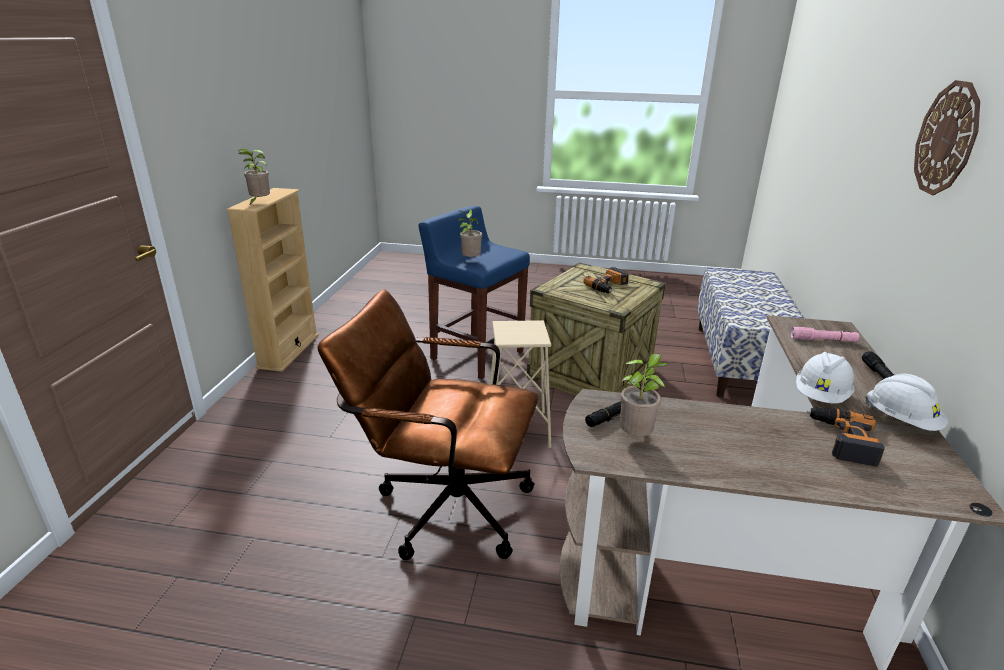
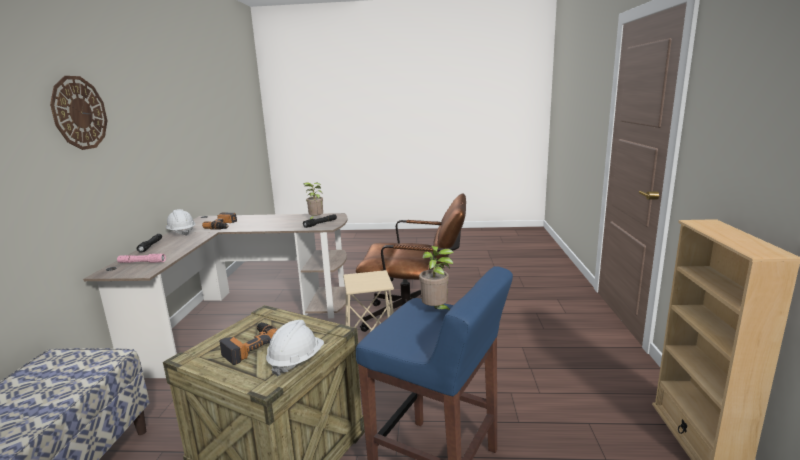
camera: 175 degrees right, 10 degrees down
potted plant [238,149,270,204] -> none
white hard hat [796,352,855,403] -> white hard hat moved to [266,320,324,376]

